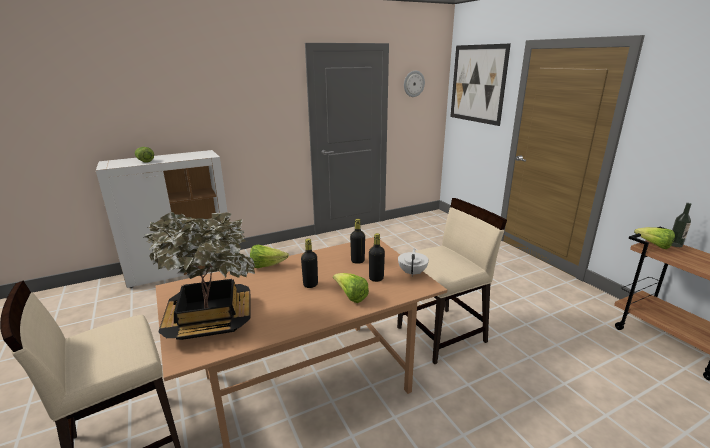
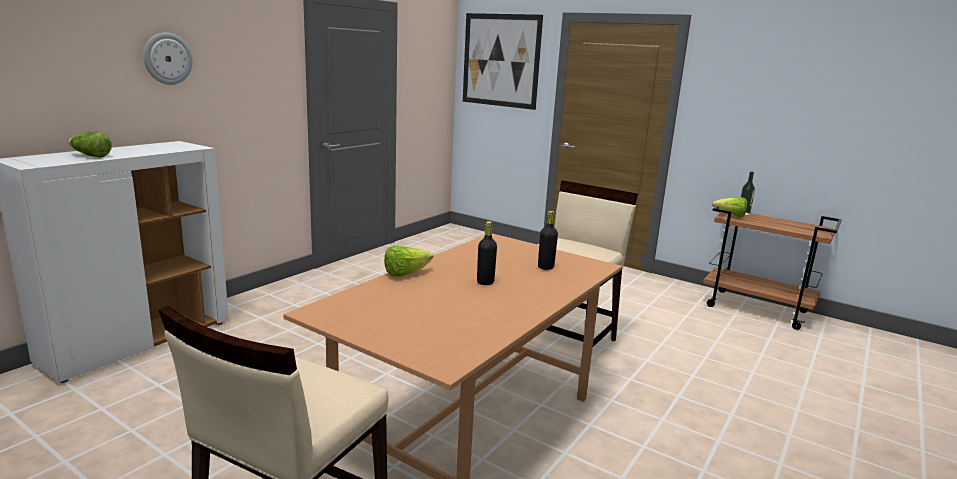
camera: 30 degrees left, 5 degrees down
potted plant [143,212,255,340] -> none
lettuce [333,273,369,303] -> none
black bottle [350,219,365,264] -> none
white teapot [398,249,429,277] -> none
wall clock [404,71,425,97] -> wall clock moved to [143,33,193,85]

